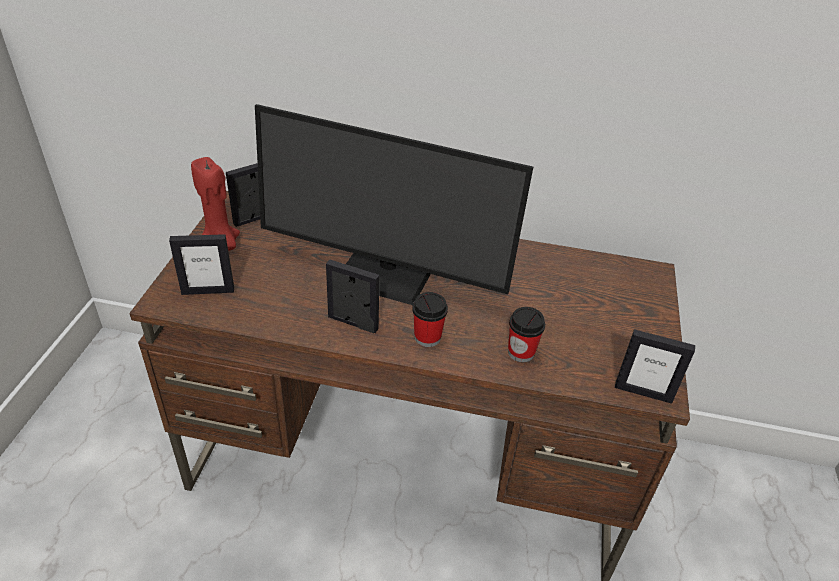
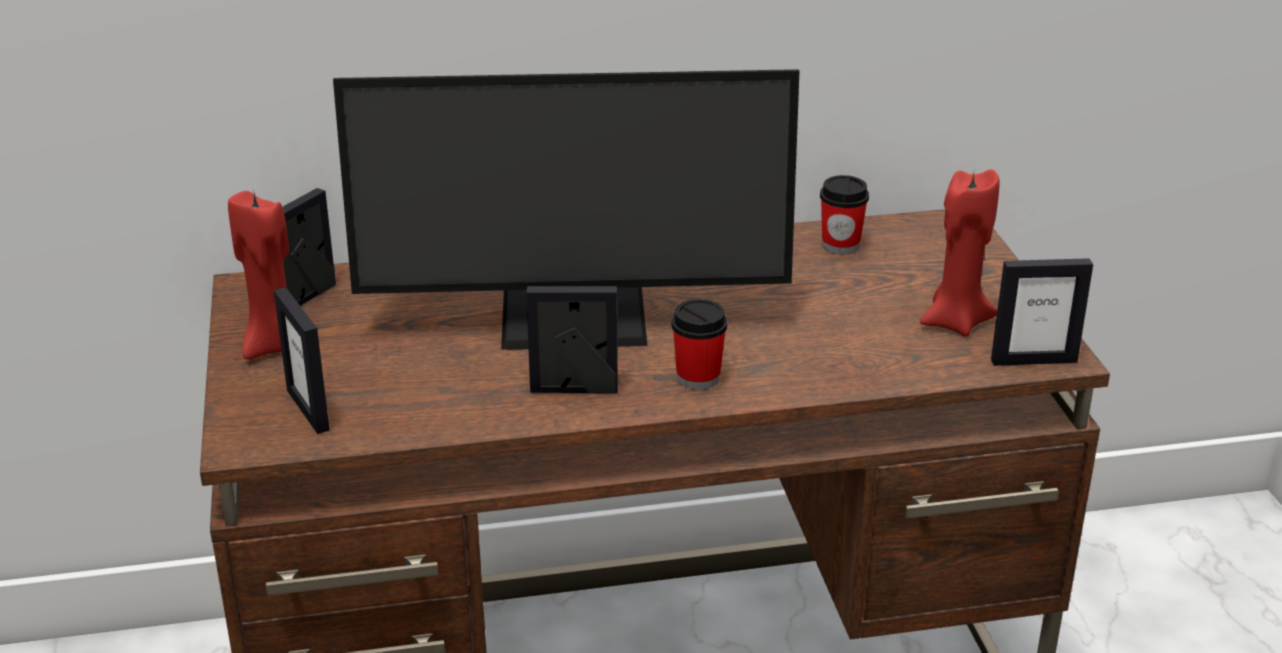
camera: 20 degrees left, 10 degrees down
picture frame [169,234,234,295] -> picture frame turned 90 degrees clockwise [274,287,330,434]
cup [508,307,545,362] -> cup moved to [820,175,869,254]
none -> red candle [920,169,999,337]

